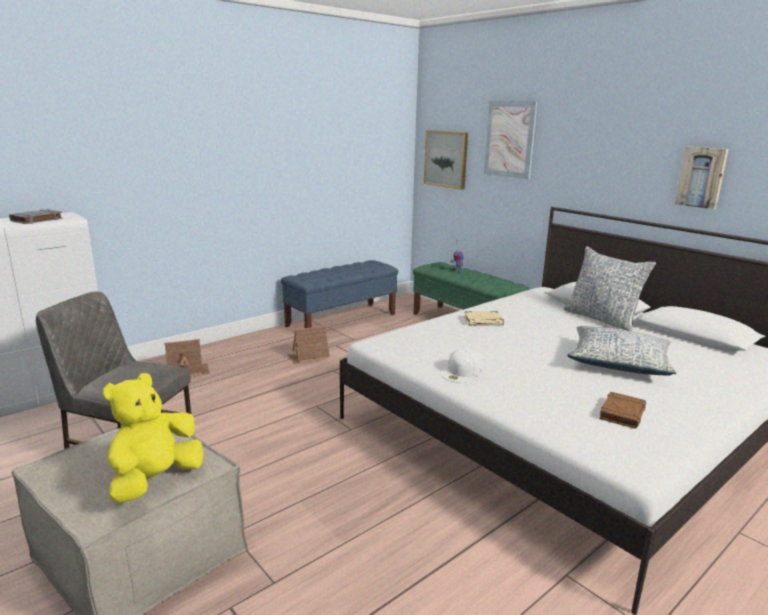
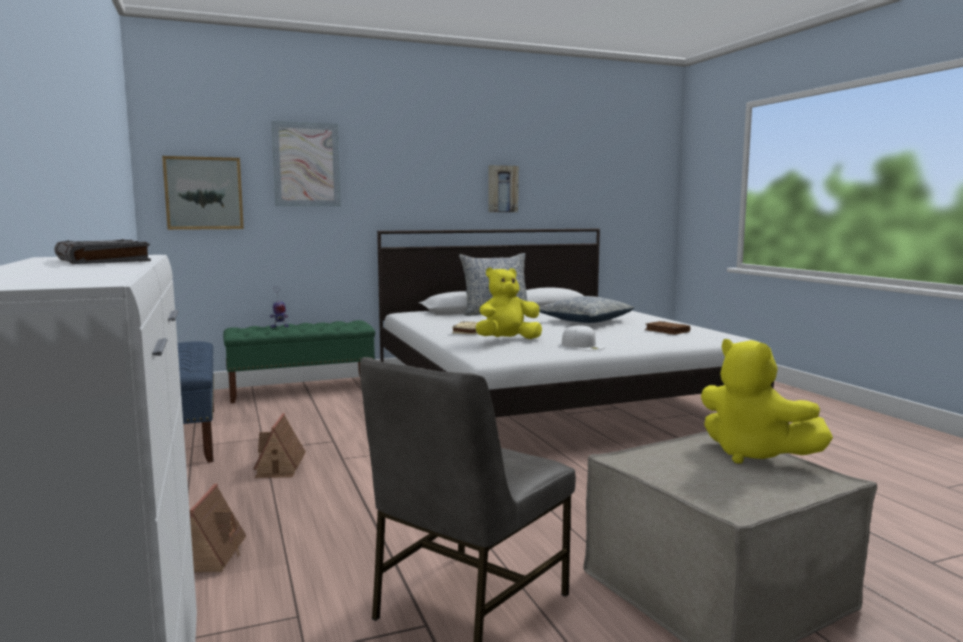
camera: 70 degrees left, 10 degrees down
none -> yellow plush toy [476,267,542,339]

